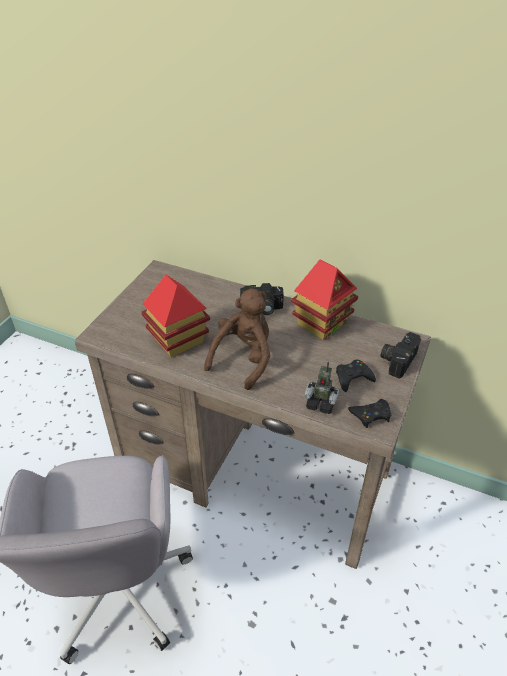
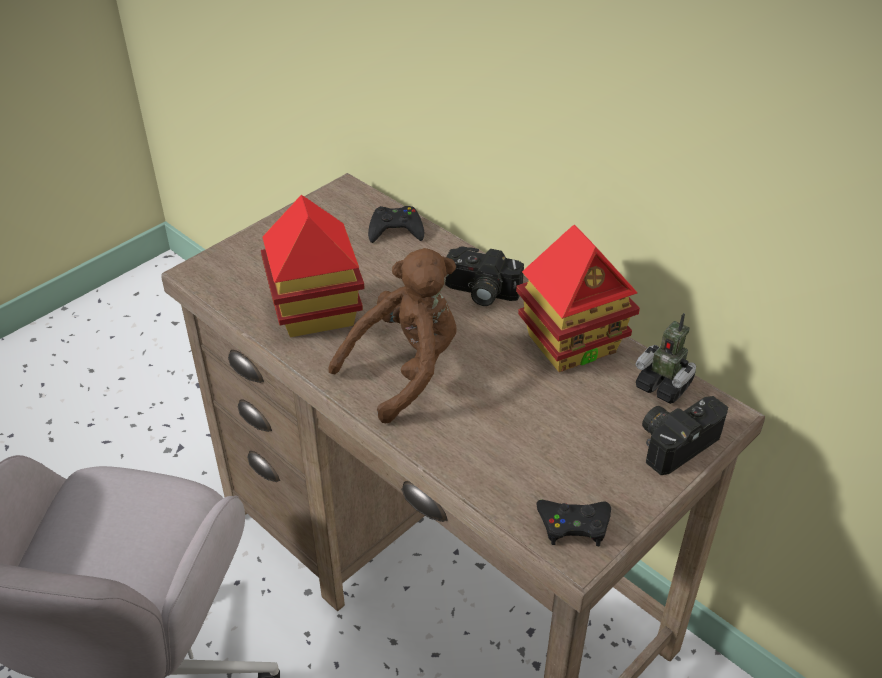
camera: 20 degrees right, 0 degrees up
toy robot [305,362,339,414] -> toy robot moved to [635,313,696,404]
black game controller [336,360,376,392] -> black game controller moved to [368,206,424,243]

